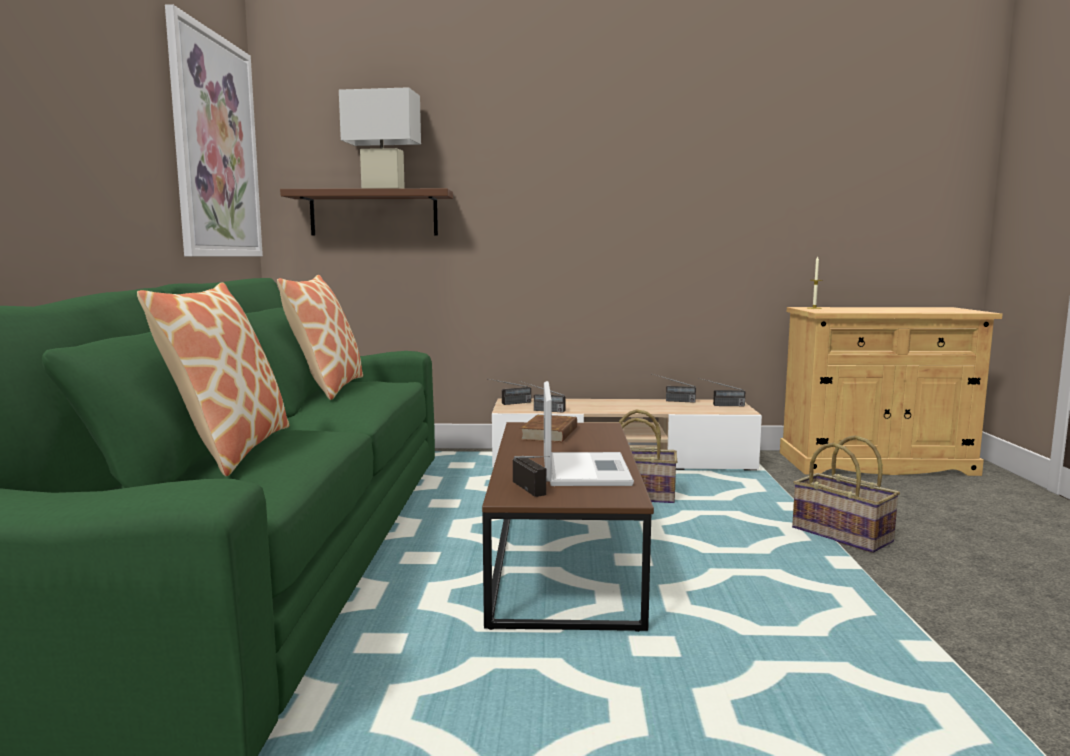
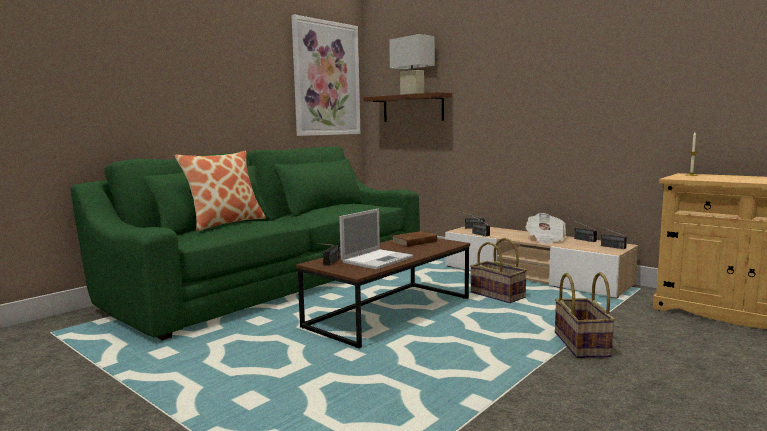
camera: 40 degrees right, 0 degrees up
pillow [277,275,363,400] -> none
none -> newspaper [525,213,566,244]

